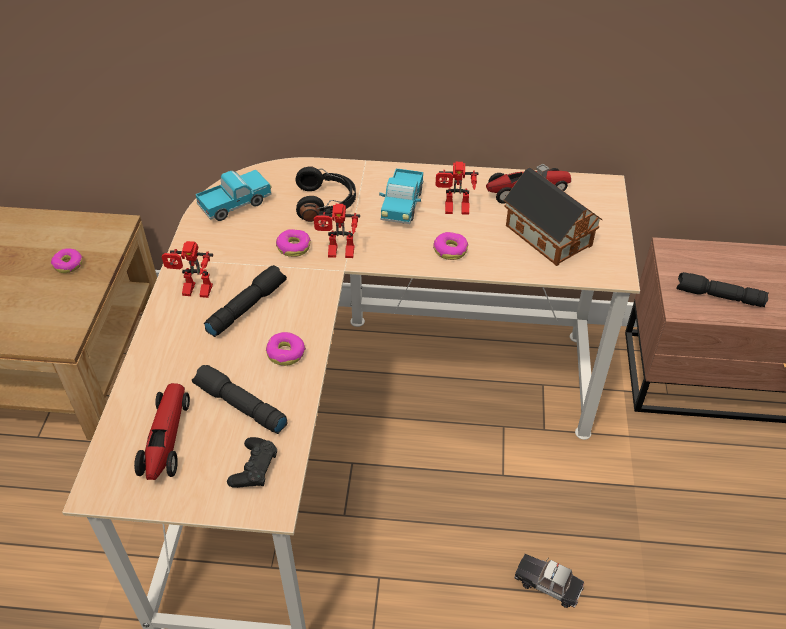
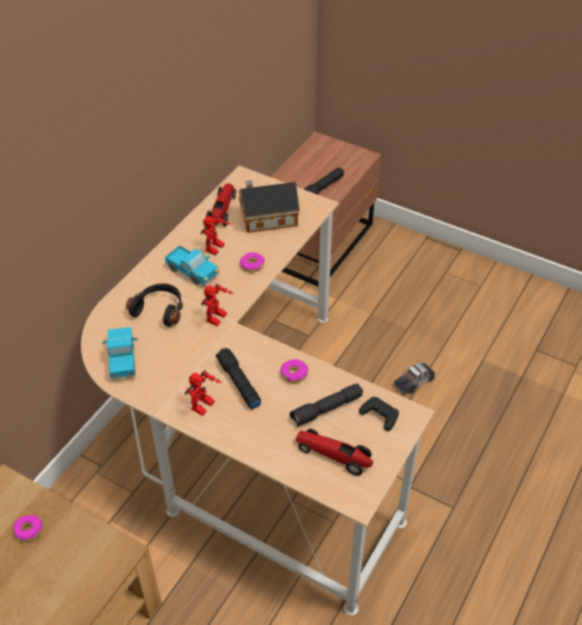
camera: 65 degrees left, 0 degrees up
donut [276,229,311,257] -> none

